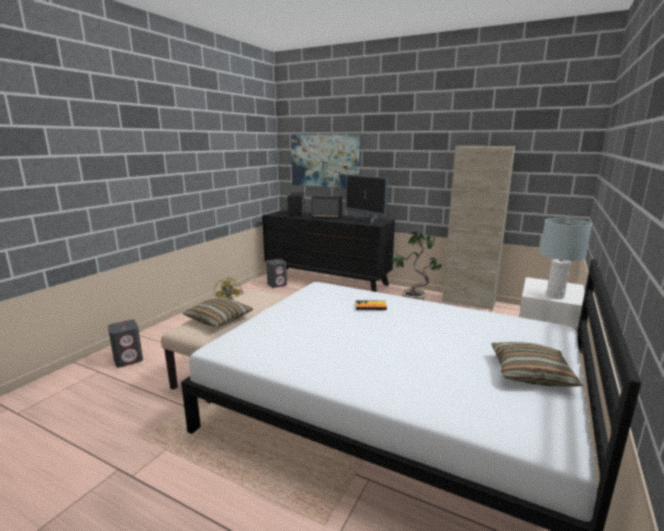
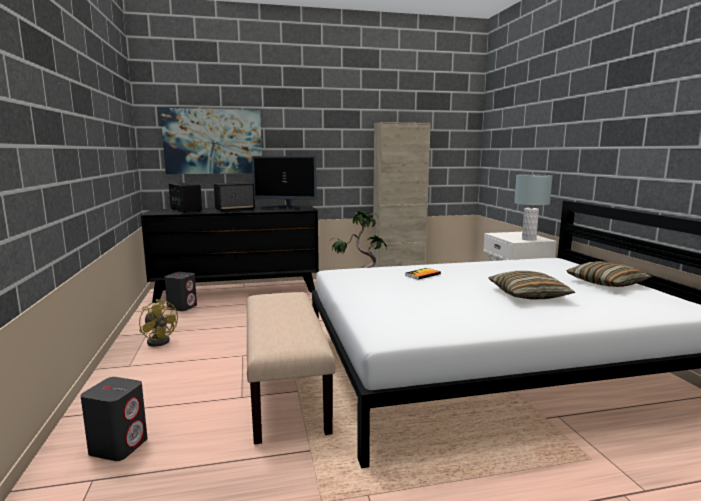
camera: 40 degrees left, 5 degrees down
pillow [183,297,253,326] -> pillow moved to [489,271,575,300]

